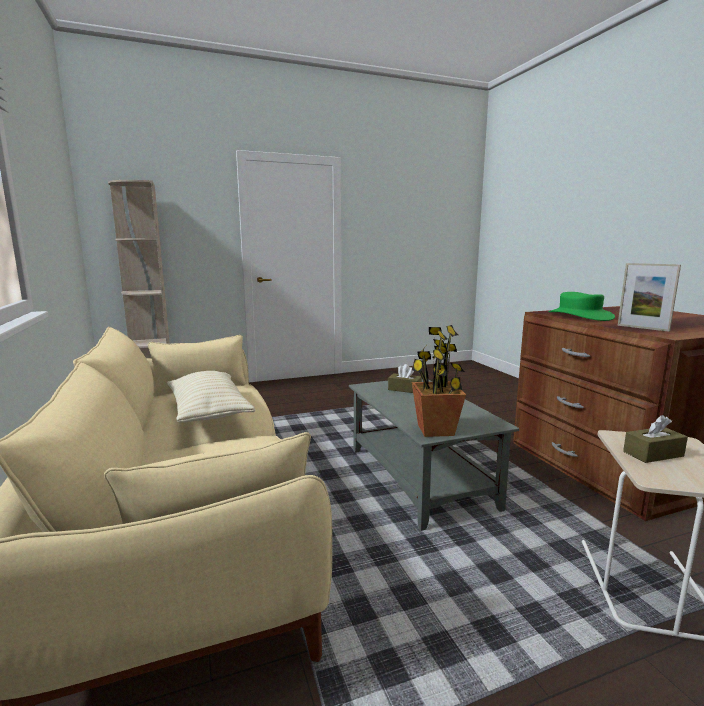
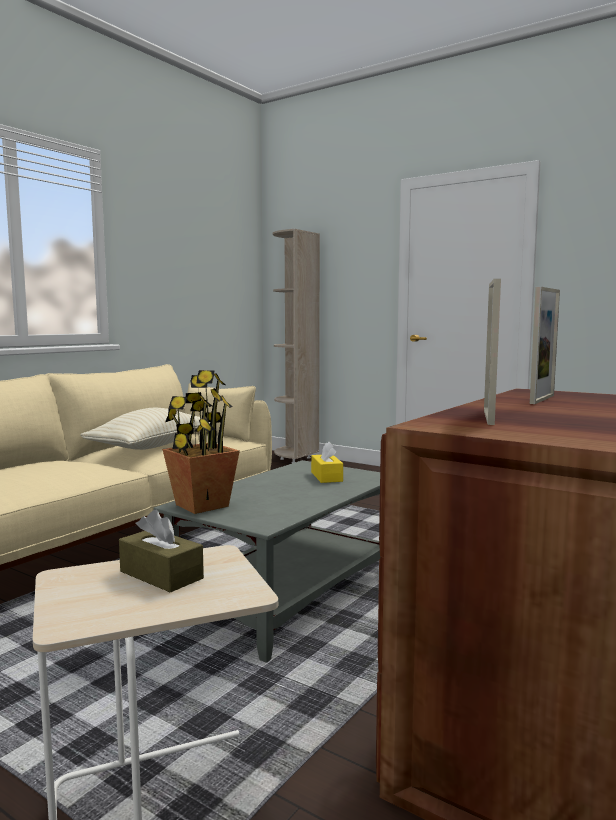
camera: 55 degrees right, 5 degrees down
brown tissue box [388,364,422,393] -> yellow tissue box [311,441,343,483]
green hat [548,292,615,321] -> picture frame [530,287,560,404]

